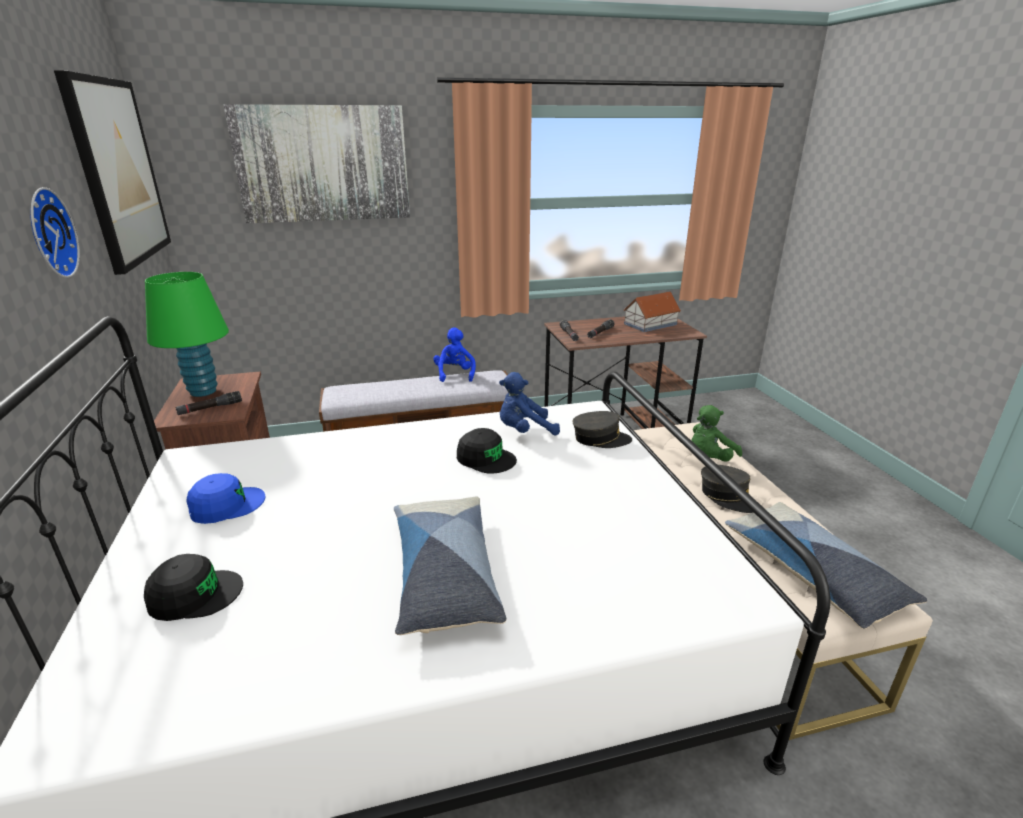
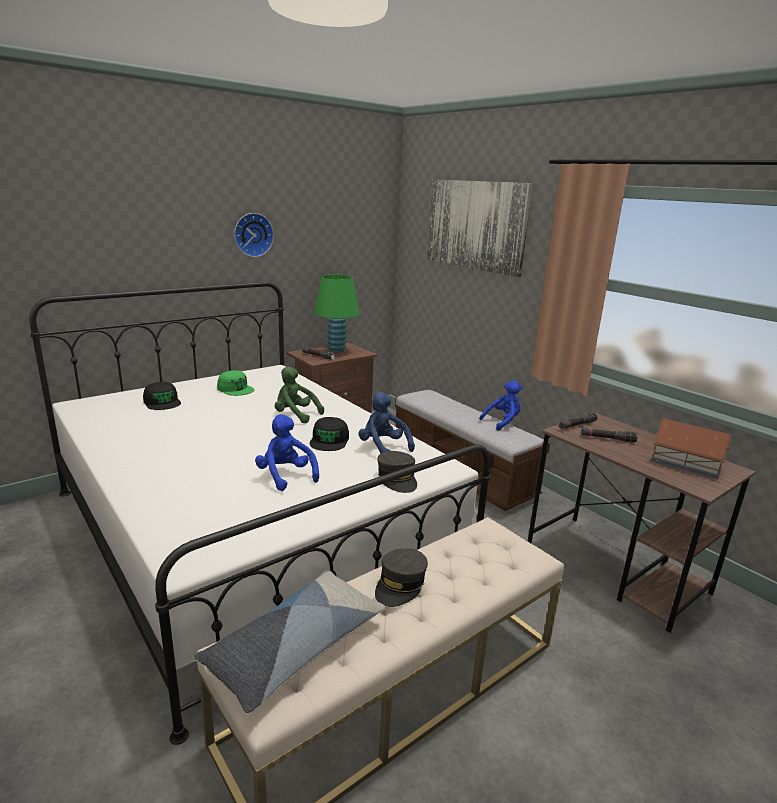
camera: 65 degrees right, 5 degrees down
picture [54,70,171,275] -> none
blue cap [186,473,265,524] -> green cap [217,370,254,396]
pillow [394,496,506,635] -> none
green plush toy [691,405,742,462] -> green plush toy moved to [275,366,324,423]
none -> blue plush toy [255,414,319,491]

